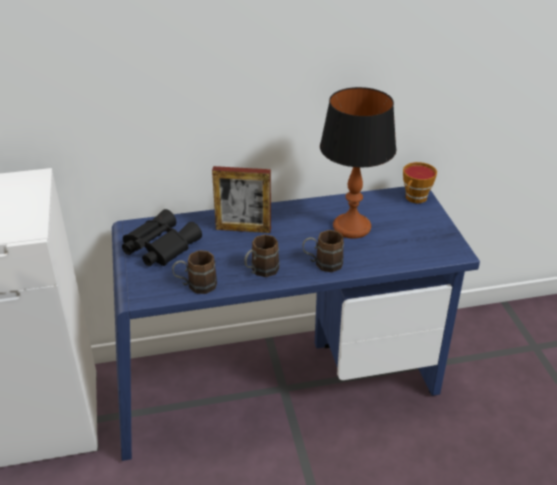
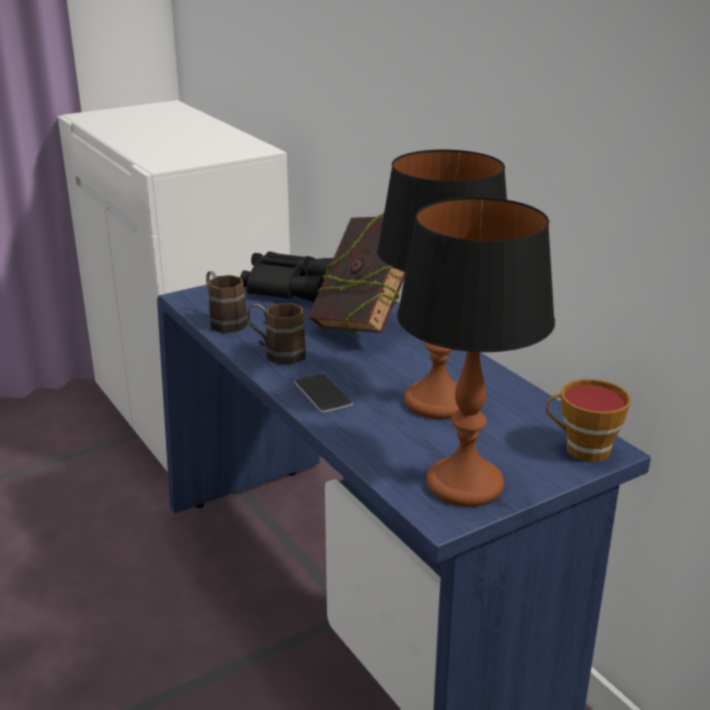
camera: 70 degrees right, 10 degrees down
picture frame [212,166,271,233] -> book [308,214,406,335]
brown mug [302,230,344,272] -> phone [294,373,353,413]
none -> table lamp [397,197,555,507]

